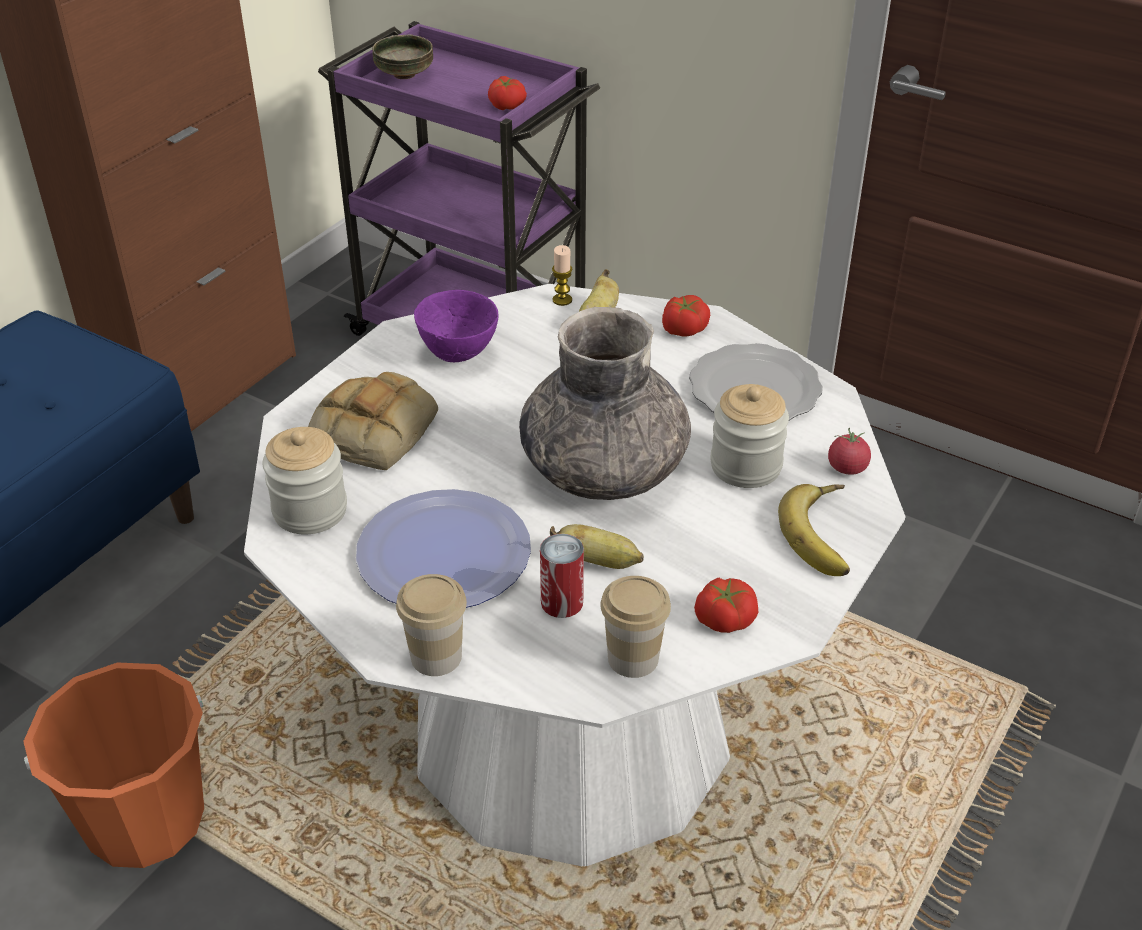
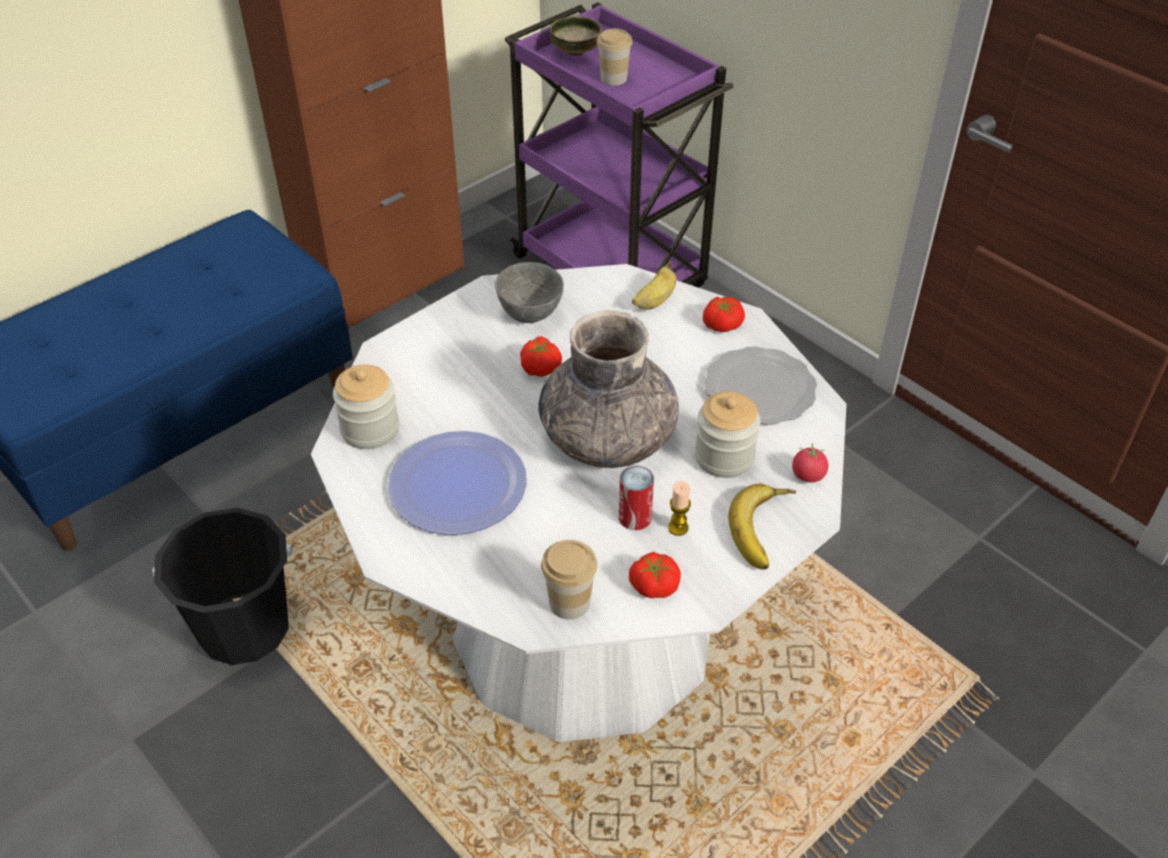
camera: 15 degrees right, 5 degrees up
orange bucket [23,662,204,868] -> black bucket [153,508,292,665]
bread [308,372,438,470] -> none
cup [396,574,467,676] -> cup moved to [597,29,633,86]
purple bowl [414,290,499,362] -> grey bowl [495,262,564,323]
tomato [488,76,527,110] -> tomato moved to [520,336,562,377]
can [540,534,584,618] -> can moved to [619,466,654,530]
banana [550,524,644,569] -> none
candle [552,245,573,306] -> candle moved to [668,481,691,536]

